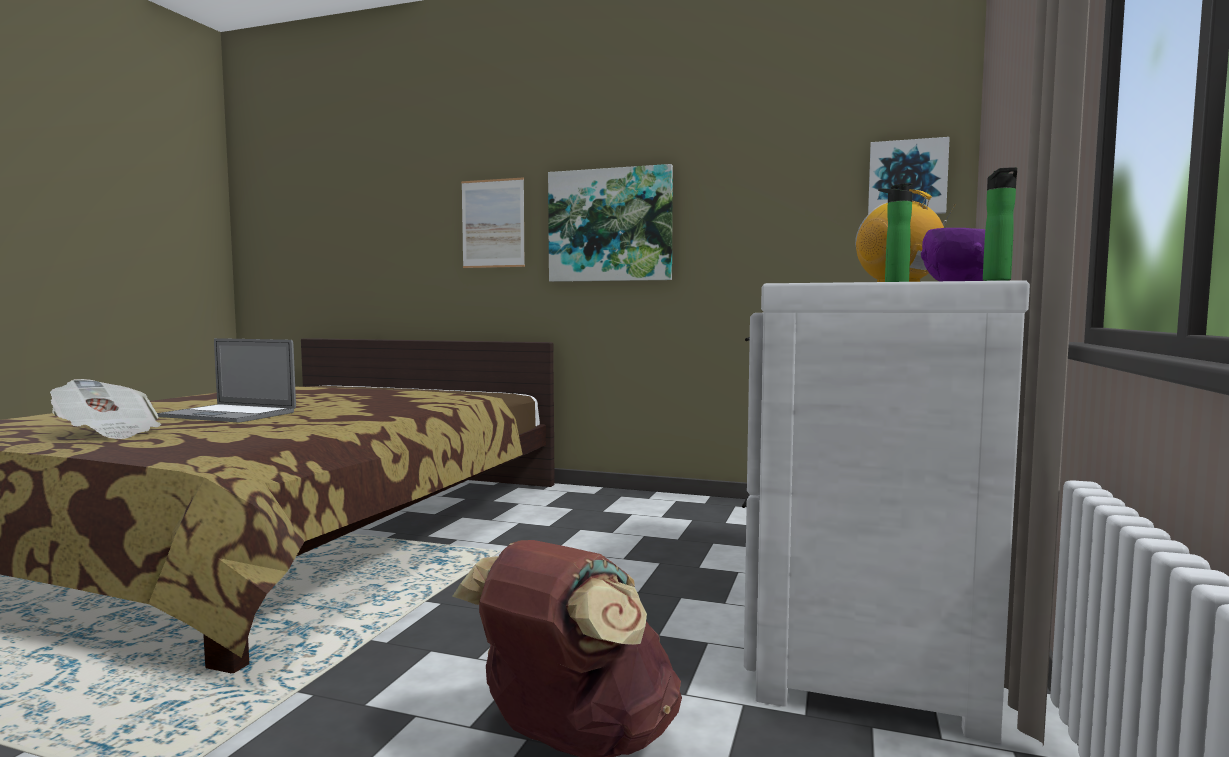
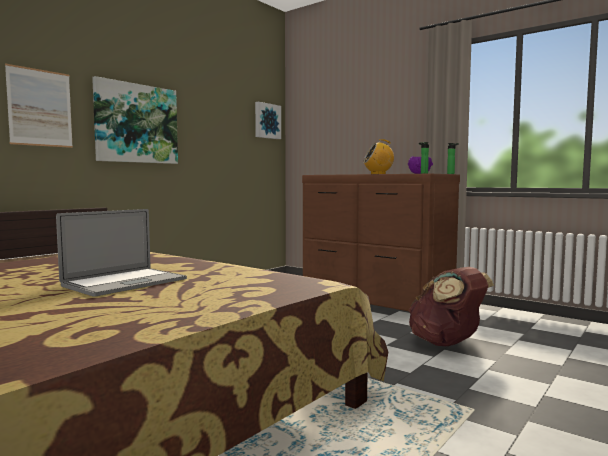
camera: 70 degrees left, 0 degrees up
newspaper [50,379,161,439] -> none
white dresser [742,280,1030,743] -> brown dresser [302,174,460,311]

